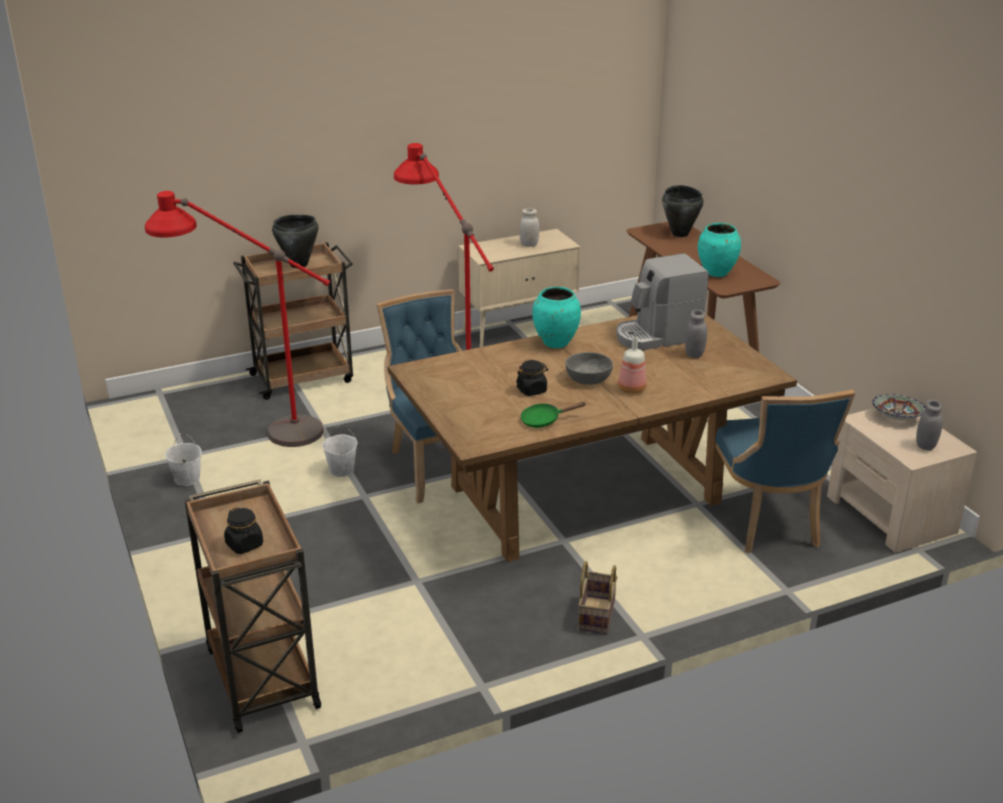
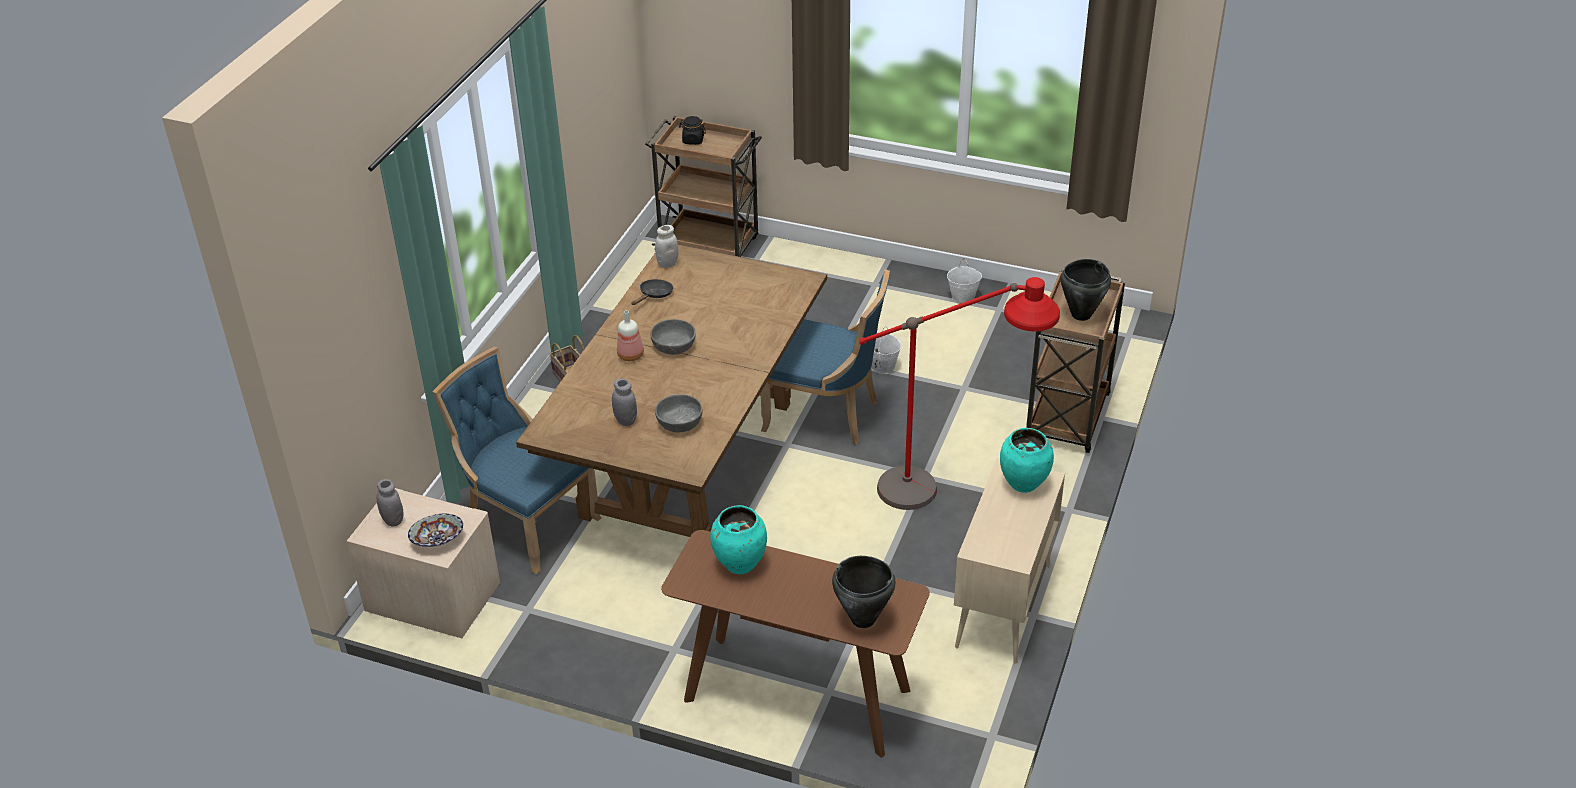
camera: 135 degrees right, 10 degrees up
red floor lamp [145,191,330,447] -> none
black jar [516,360,548,396] -> none
white jar [519,209,539,247] -> white jar moved to [655,225,679,268]
green frying pan [520,402,586,428] -> black frying pan [631,279,673,305]
turquoise vase [532,287,581,348] -> turquoise vase moved to [1000,428,1054,493]
coffee machine [616,253,709,350] -> grey bowl [655,394,703,433]

